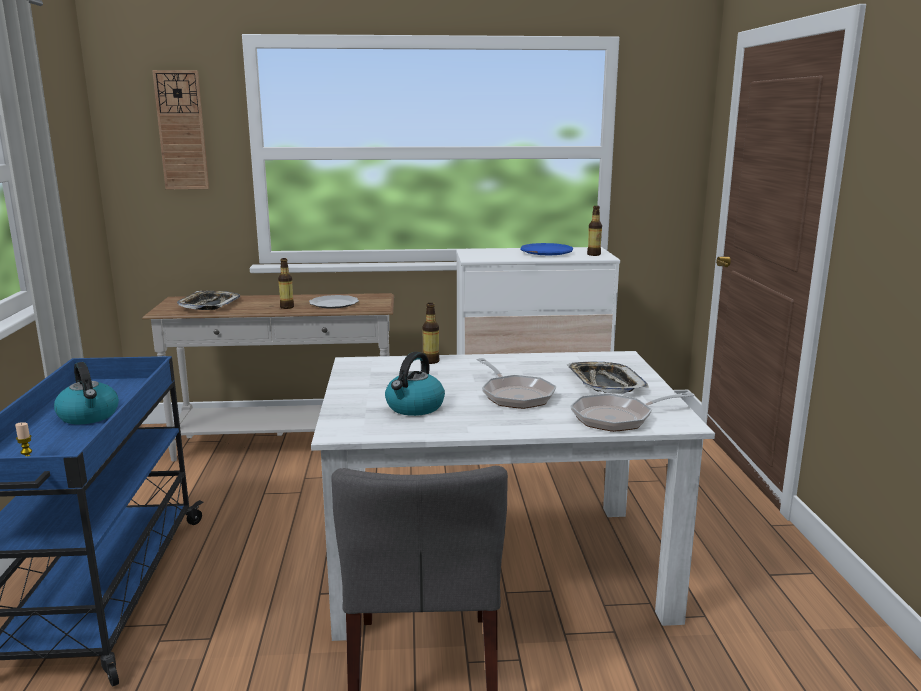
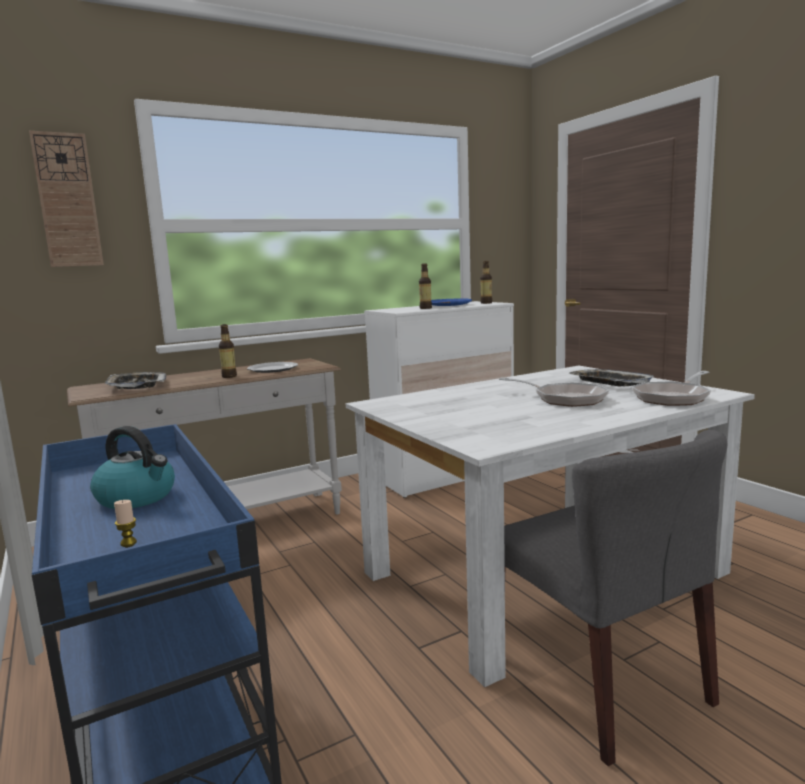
camera: 25 degrees left, 5 degrees down
kettle [385,352,445,416] -> none
bottle [423,303,440,364] -> bottle moved to [419,263,432,309]

